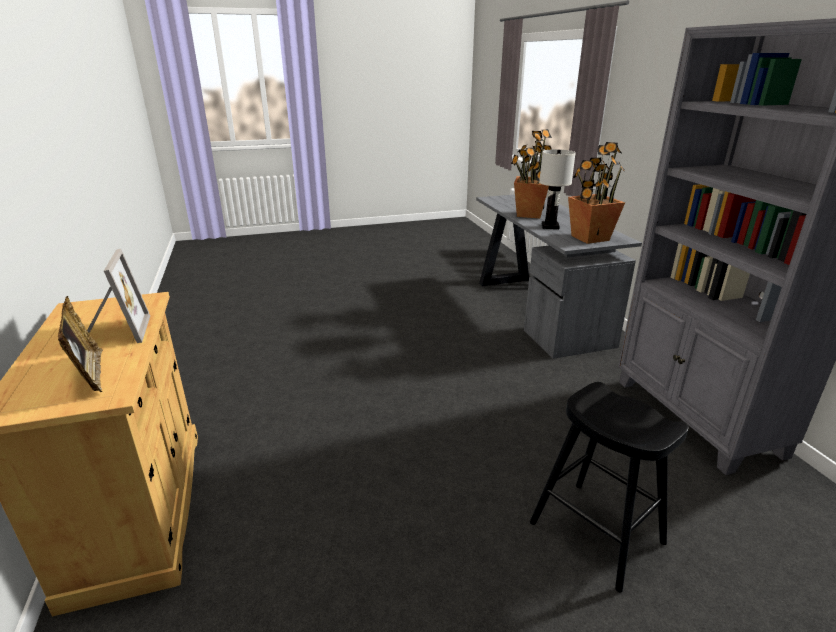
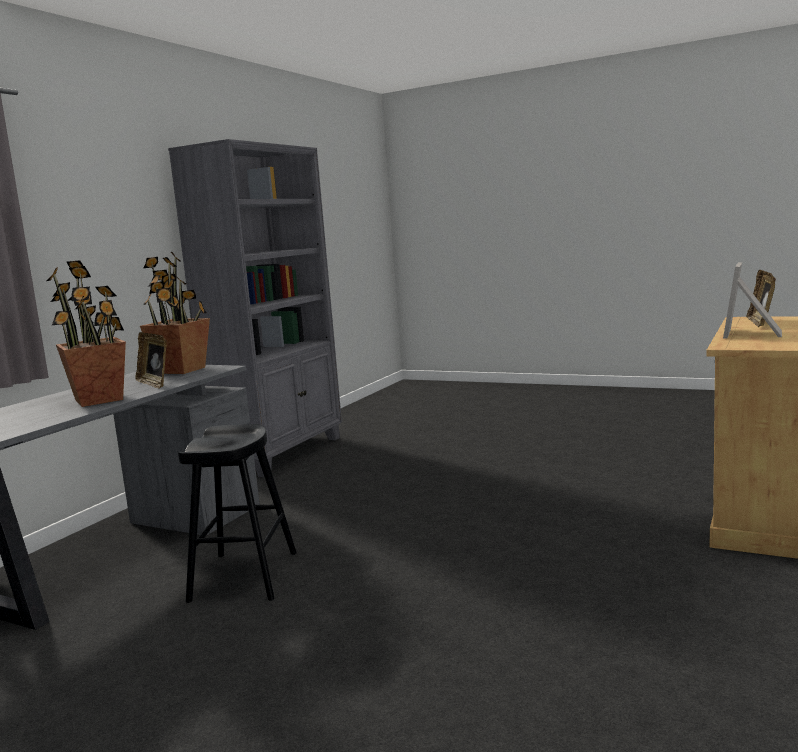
camera: 135 degrees left, 15 degrees down
black stool [530,382,688,593] -> black stool moved to [178,424,297,603]
white table lamp [539,149,576,229] -> picture frame [135,332,167,389]

